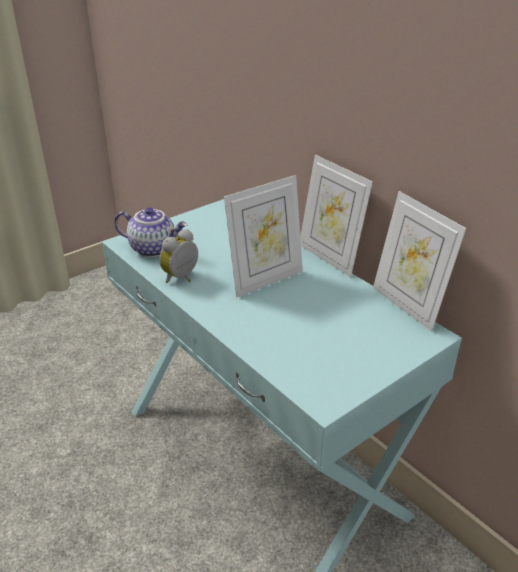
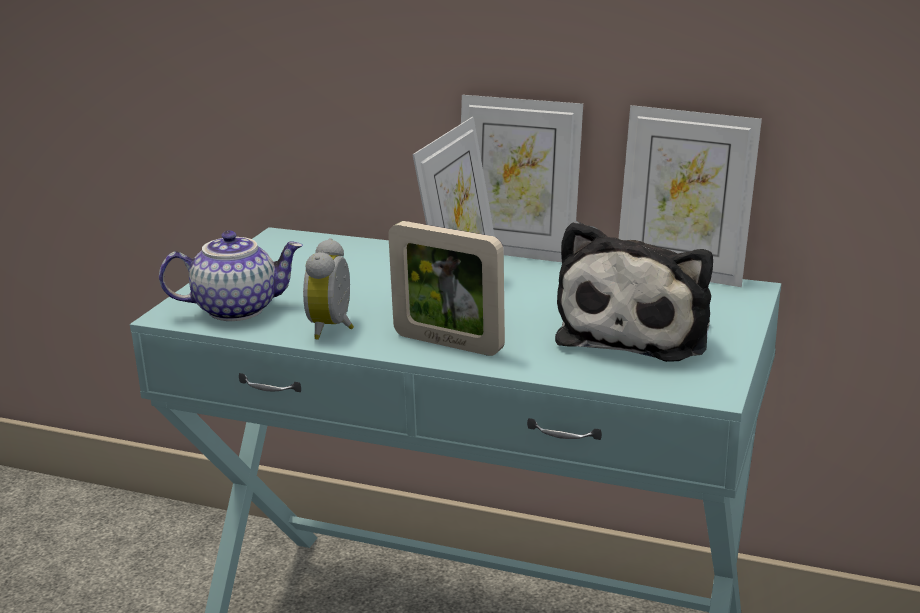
camera: 30 degrees left, 10 degrees down
none -> picture frame [388,221,505,356]
none -> plush toy [555,221,713,362]

